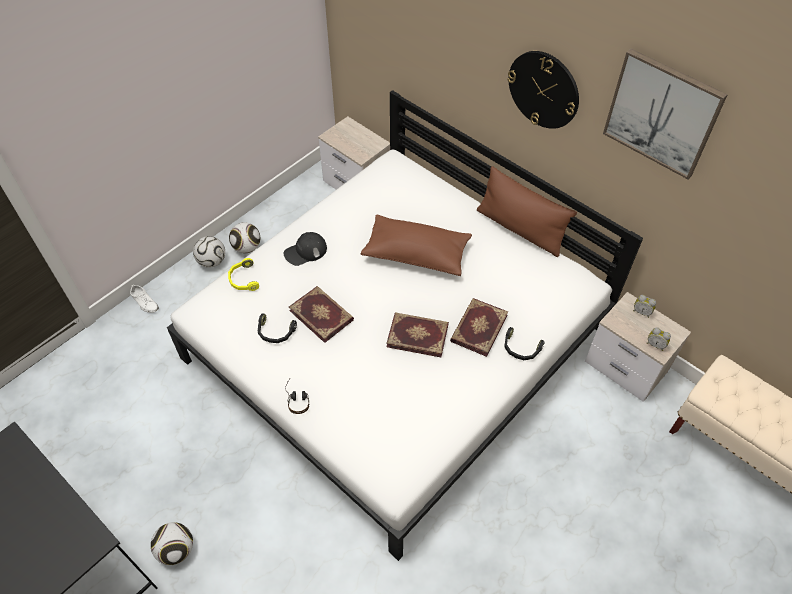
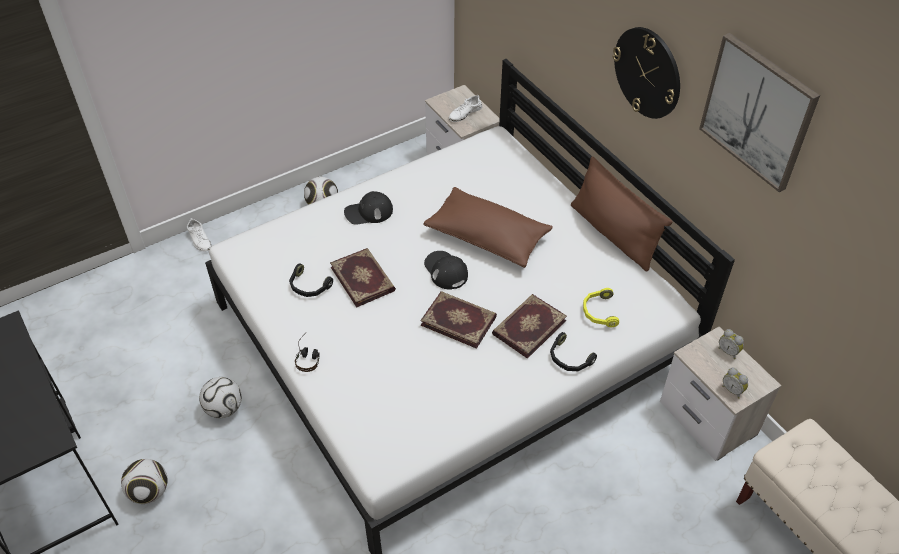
camera: 15 degrees right, 5 degrees down
football [193,236,225,268] -> football moved to [199,377,242,418]
yellow headphones [228,258,259,291] -> yellow headphones moved to [583,288,619,327]
none -> black cap [424,251,468,290]
none -> white shoe [449,95,482,122]

